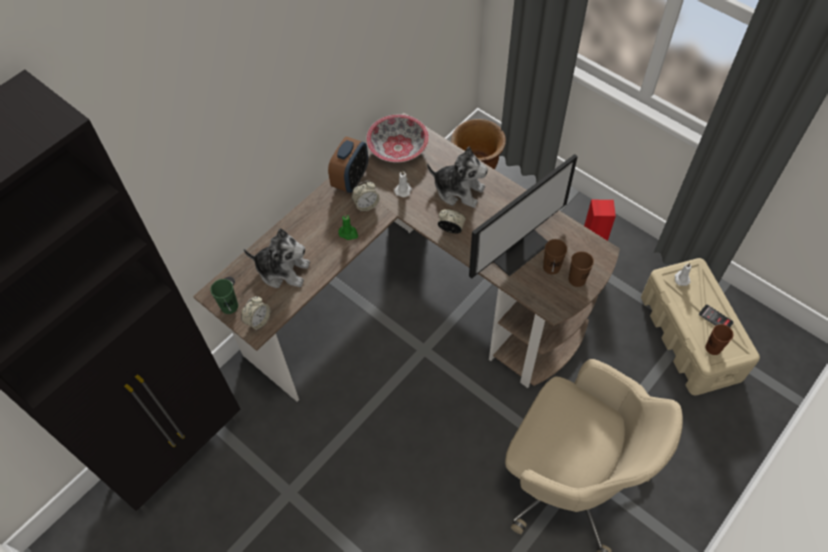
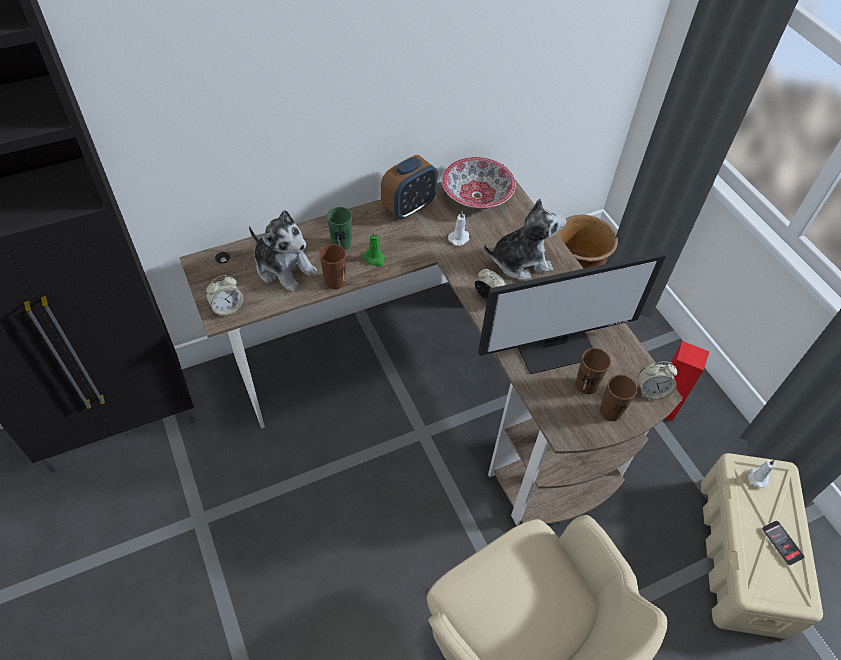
camera: 20 degrees right, 5 degrees down
green cup [210,279,238,314] -> green cup moved to [327,207,352,250]
alarm clock [352,181,380,212] -> alarm clock moved to [638,361,678,400]
plush toy [427,147,488,208] -> plush toy turned 60 degrees counterclockwise [484,199,566,280]
brown cup [705,324,733,355] -> brown cup moved to [320,244,346,289]

